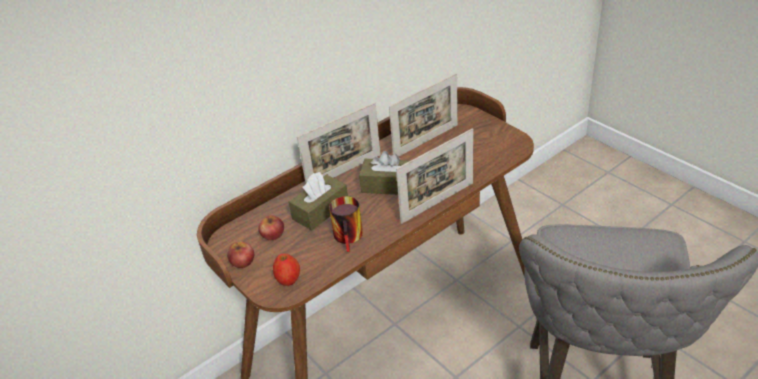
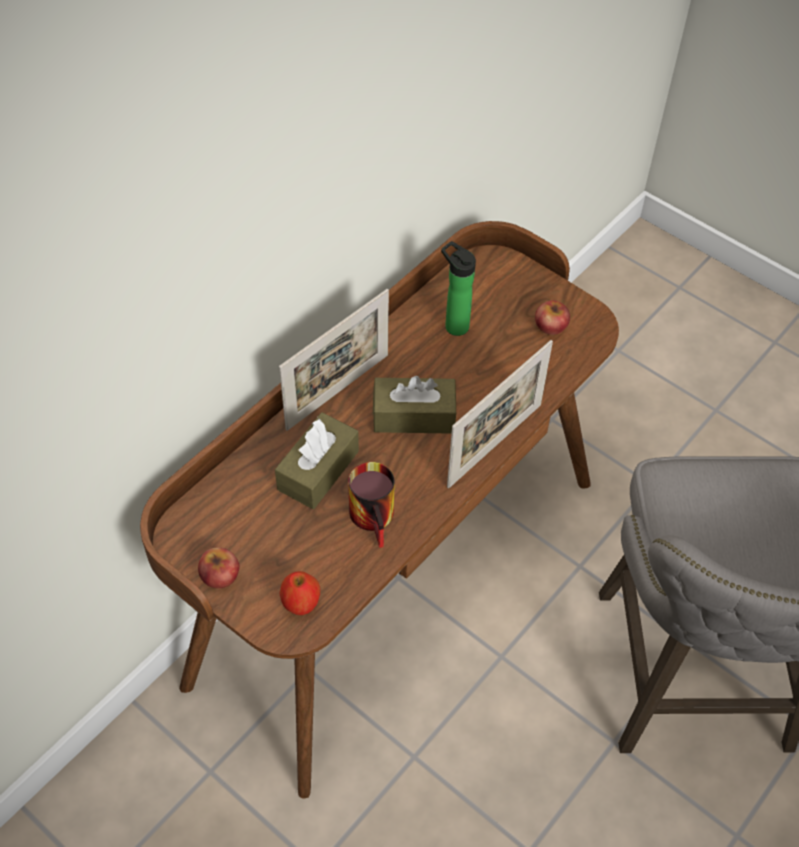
camera: 15 degrees left, 15 degrees up
apple [258,215,284,240] -> apple moved to [535,300,570,335]
picture frame [389,73,458,157] -> bottle [441,241,476,336]

